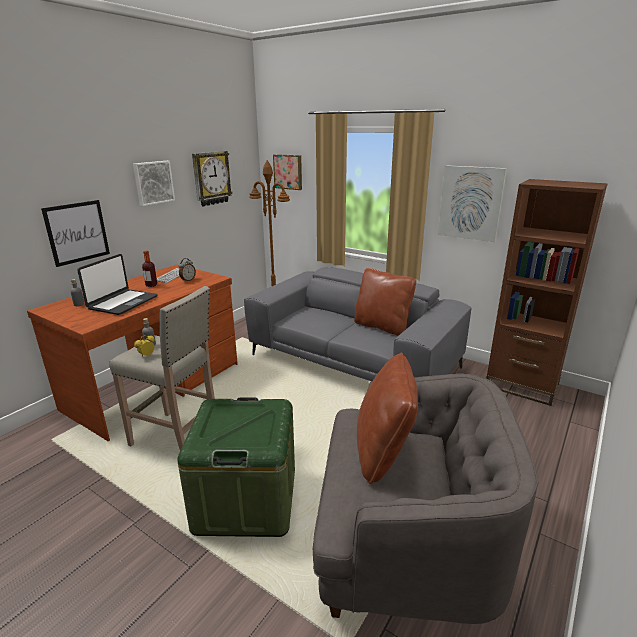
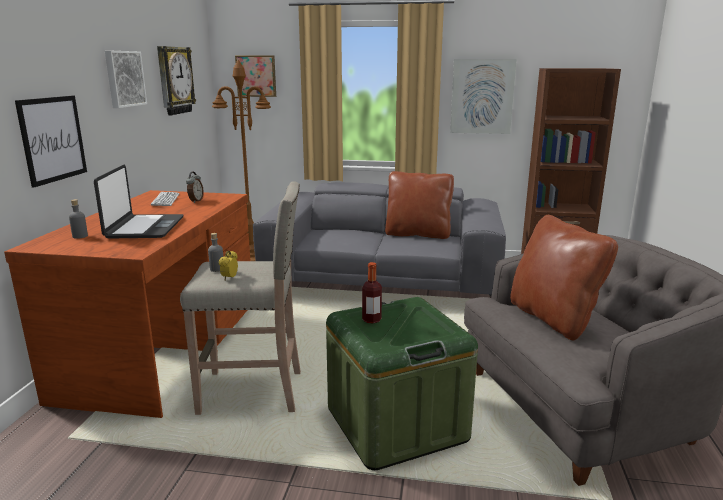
camera: 25 degrees left, 5 degrees down
bottle [142,251,157,287] -> bottle moved to [362,262,382,324]

